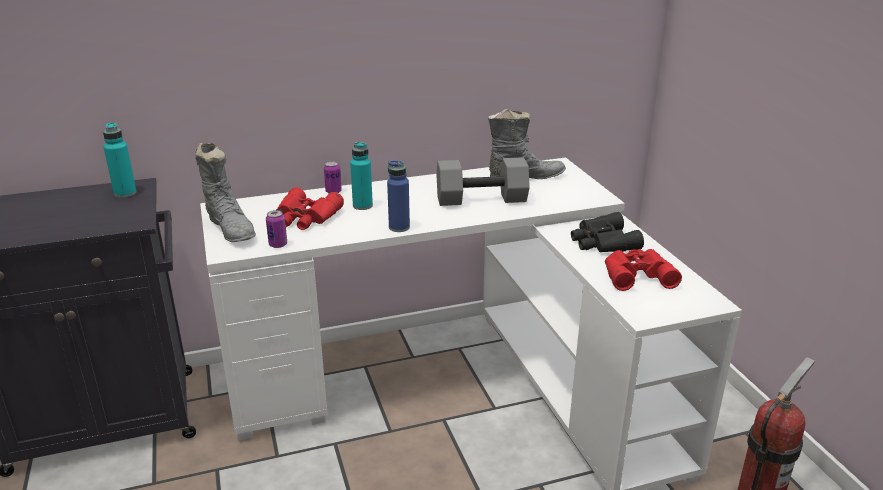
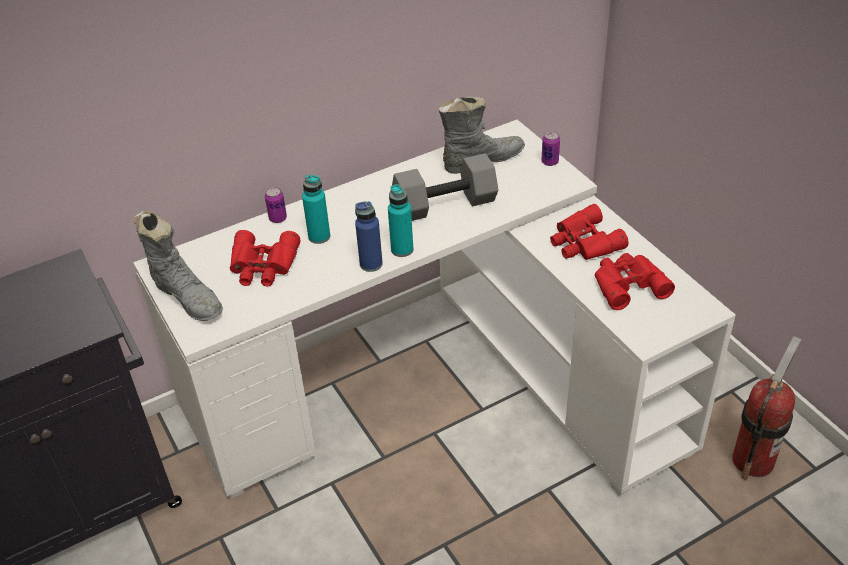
camera: 10 degrees left, 15 degrees up
turquoise bottle [103,122,137,198] -> turquoise bottle moved to [388,184,413,257]
can [266,210,287,248] -> can moved to [542,131,560,166]
black binoculars [571,212,644,252] -> red binoculars [550,204,629,260]

